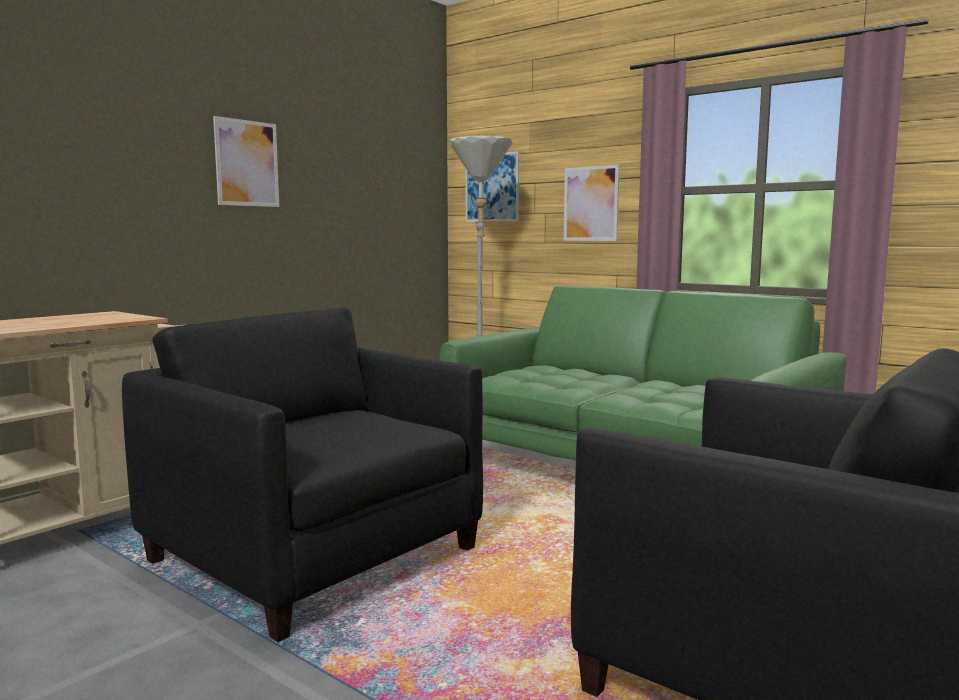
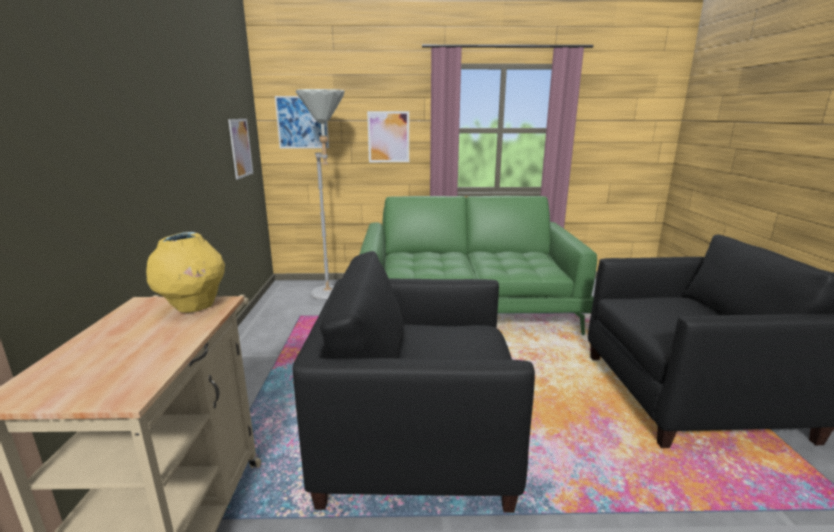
camera: 40 degrees left, 10 degrees up
picture [213,116,279,207] -> picture moved to [228,119,253,179]
none -> yellow vase [146,232,225,313]

